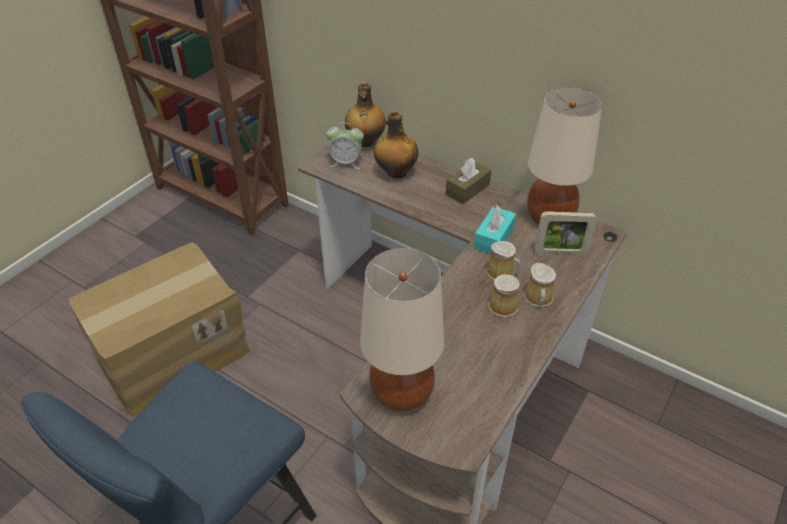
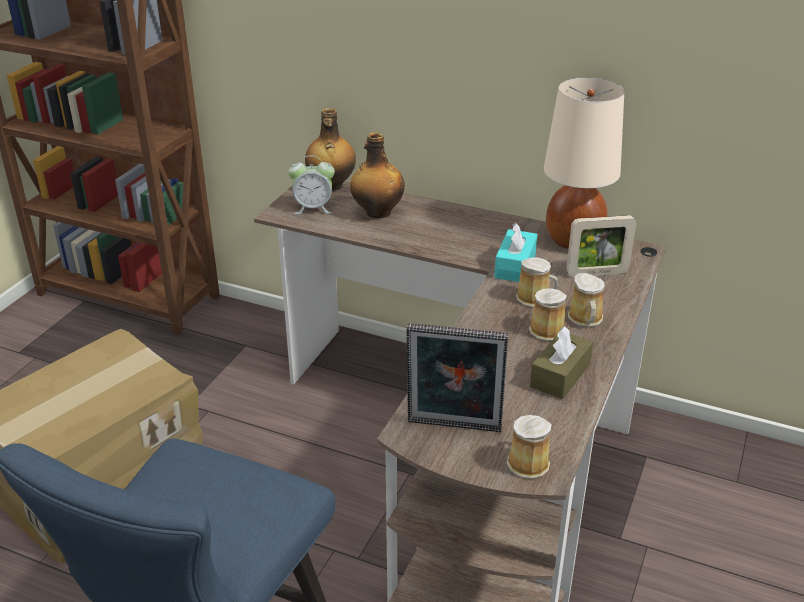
camera: 10 degrees left, 10 degrees down
beige table lamp [360,248,444,412] -> picture frame [406,323,509,432]
brown tissue box [446,158,491,204] -> brown tissue box moved to [530,327,593,399]
none -> mug [507,415,552,479]

